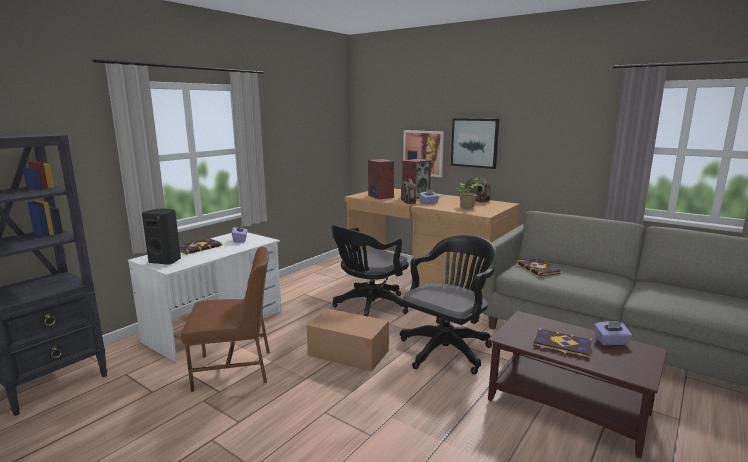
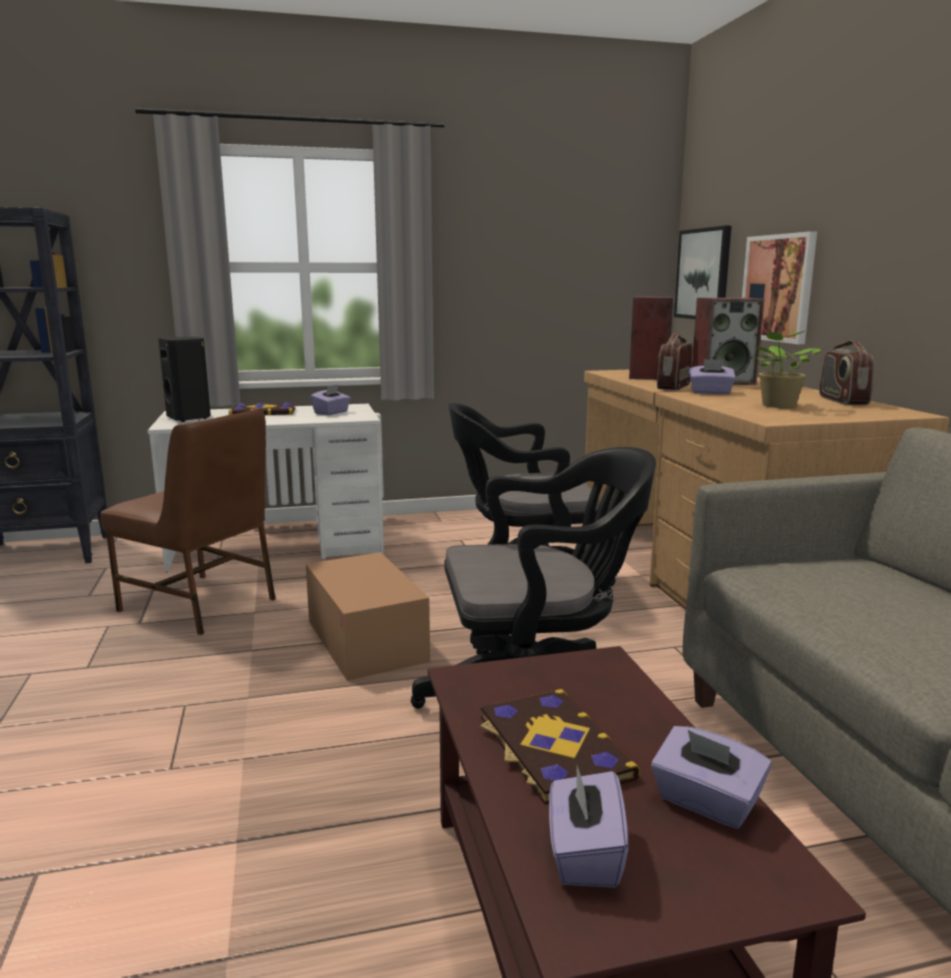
camera: 40 degrees right, 0 degrees up
picture [451,118,499,169] -> picture moved to [674,226,731,319]
book [517,259,561,276] -> none
none -> purple tissue box [549,766,628,888]

